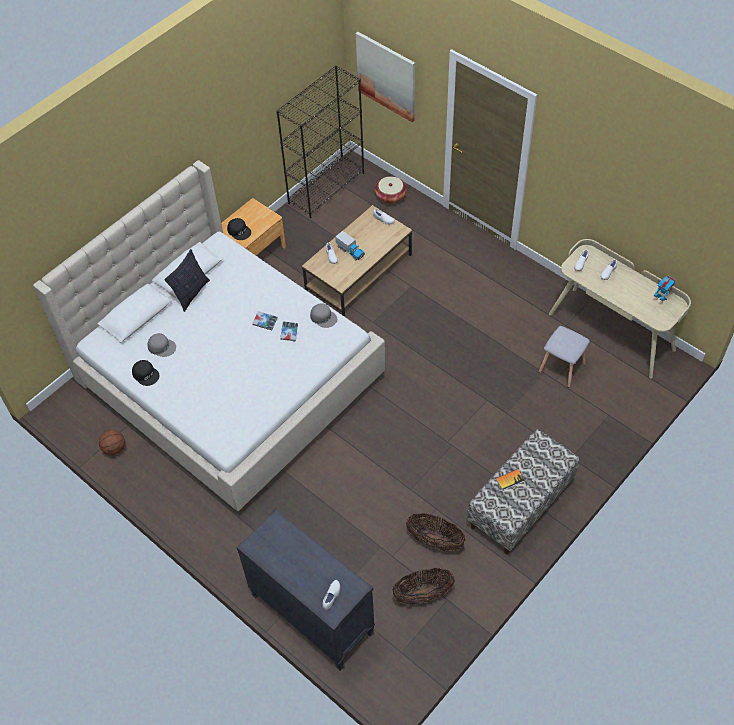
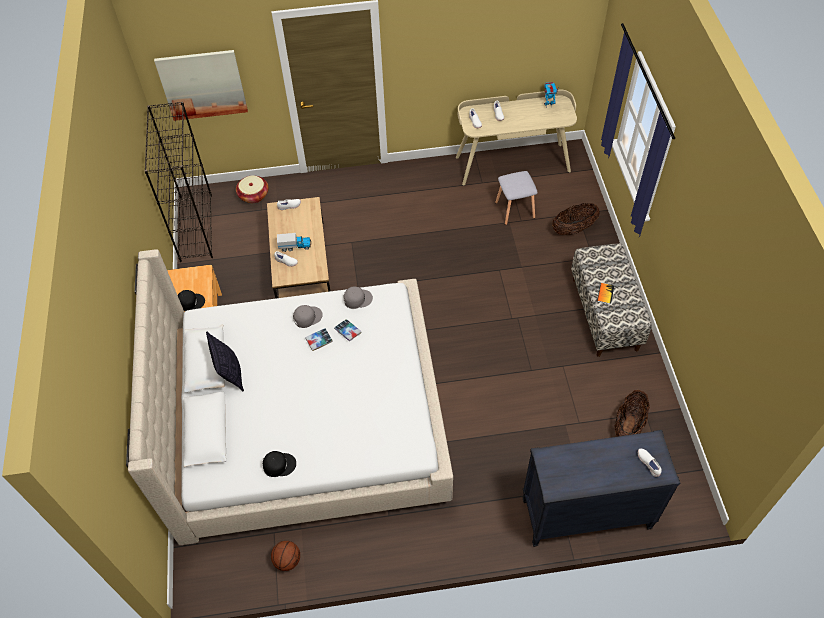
camera: 50 degrees left, 0 degrees up
grey cap [148,333,176,357] -> grey cap moved to [293,305,323,328]
basket [406,513,466,551] -> basket moved to [552,203,600,235]

